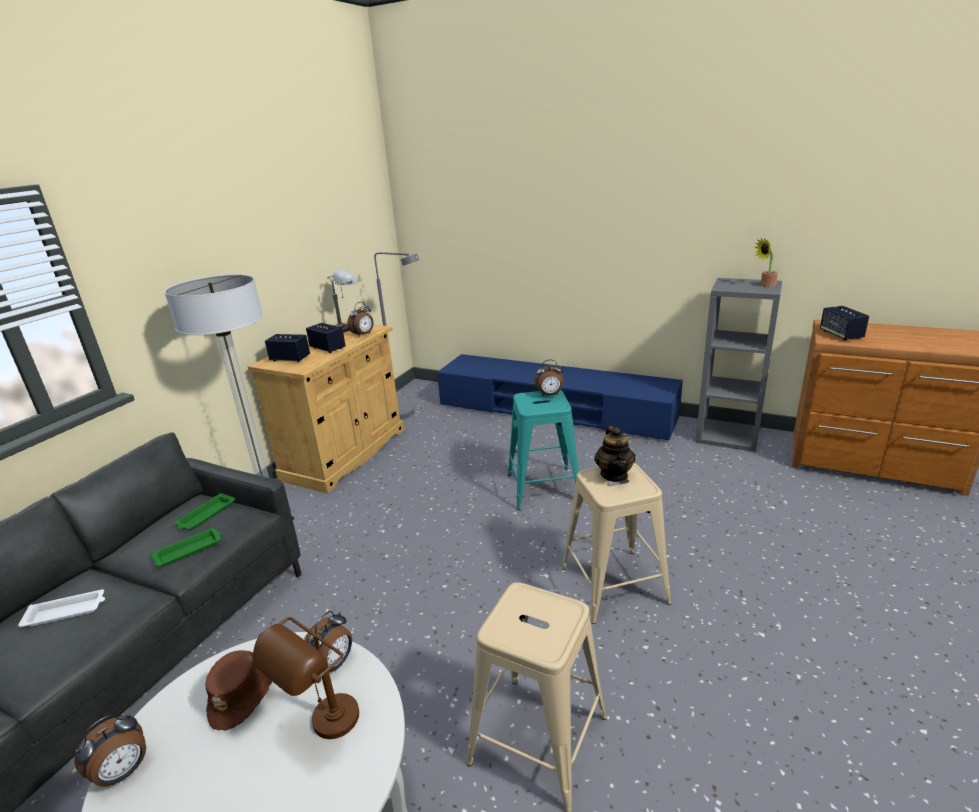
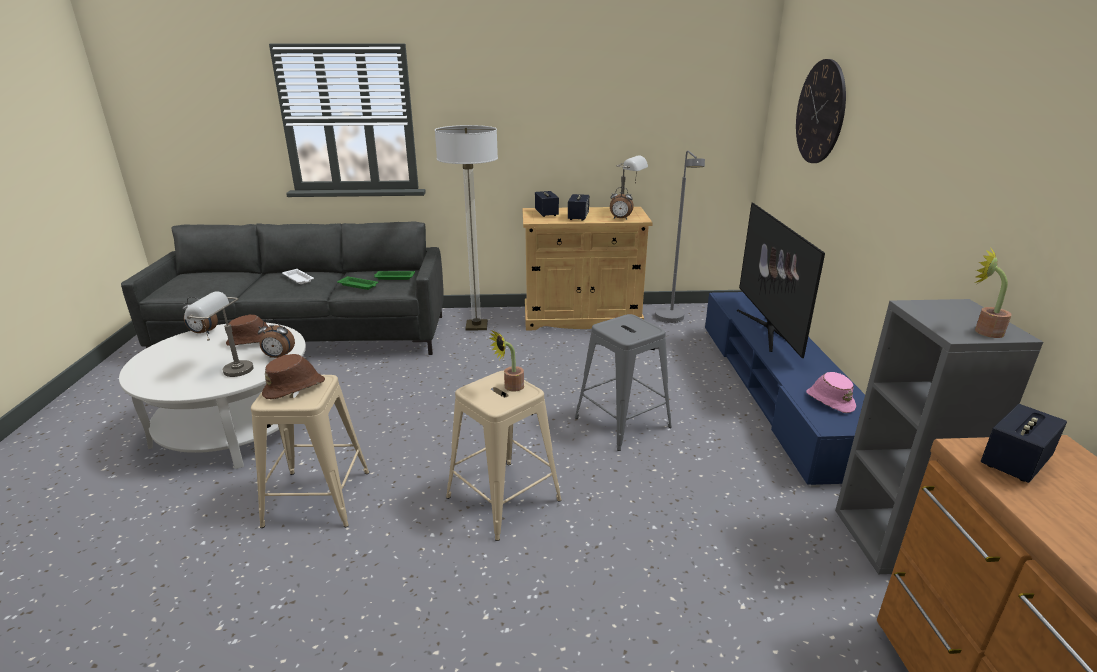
camera: 60 degrees right, 0 degrees up
brown table lamp [252,617,359,739] -> grey table lamp [184,291,253,377]
turquoise stool [508,390,583,510] -> grey stool [575,314,672,451]
alarm clock [534,360,563,396] -> none
teapot [594,426,636,482] -> potted plant [489,330,524,392]
none -> brown hat [262,354,325,399]
none -> television [736,203,825,358]
none -> wall clock [796,59,846,163]
none -> pink hat [806,372,856,413]

